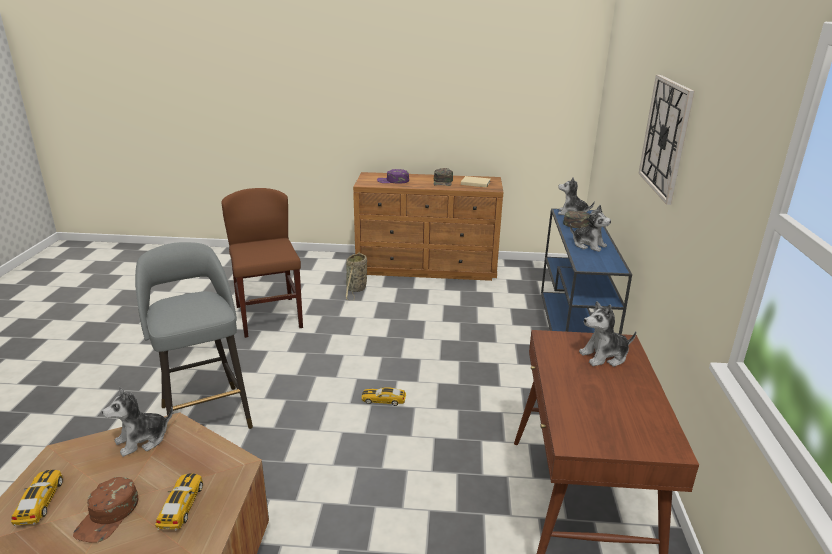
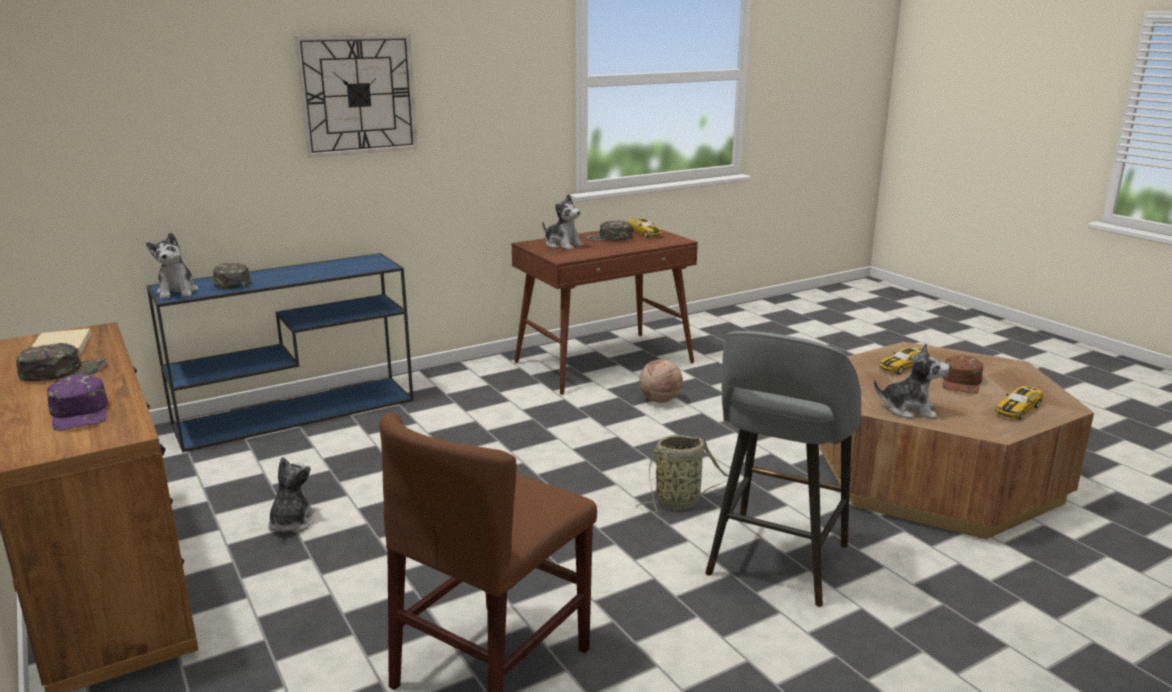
camera: 125 degrees left, 5 degrees down
brown cap [73,477,138,543] -> brown cap turned 135 degrees clockwise [943,355,983,394]
basket [346,252,367,301] -> basket moved to [636,435,729,513]
toy car [362,387,406,406] -> toy car moved to [628,219,662,238]
plush toy [570,205,611,252] -> plush toy moved to [268,457,316,533]
none -> green cap [585,220,632,241]
none -> basketball [639,359,683,403]

